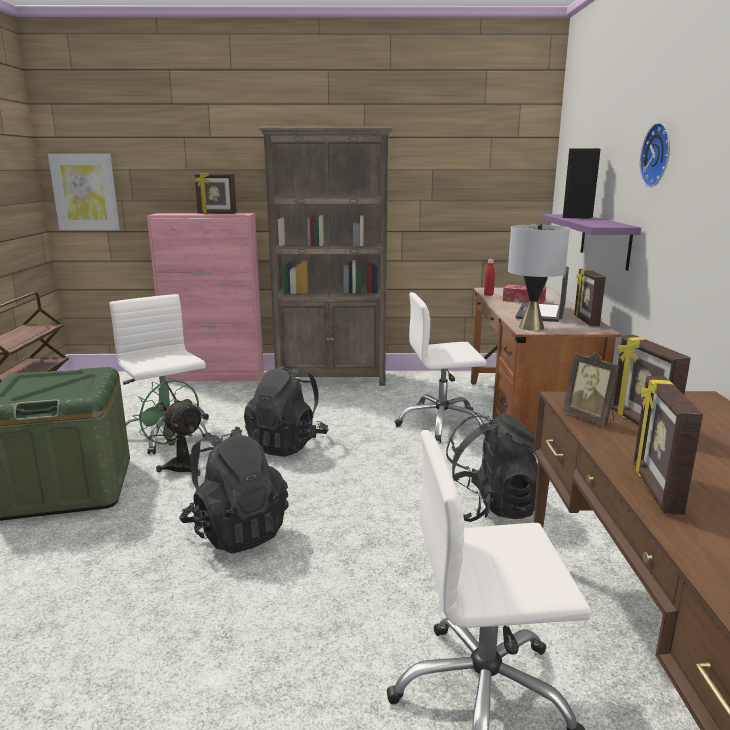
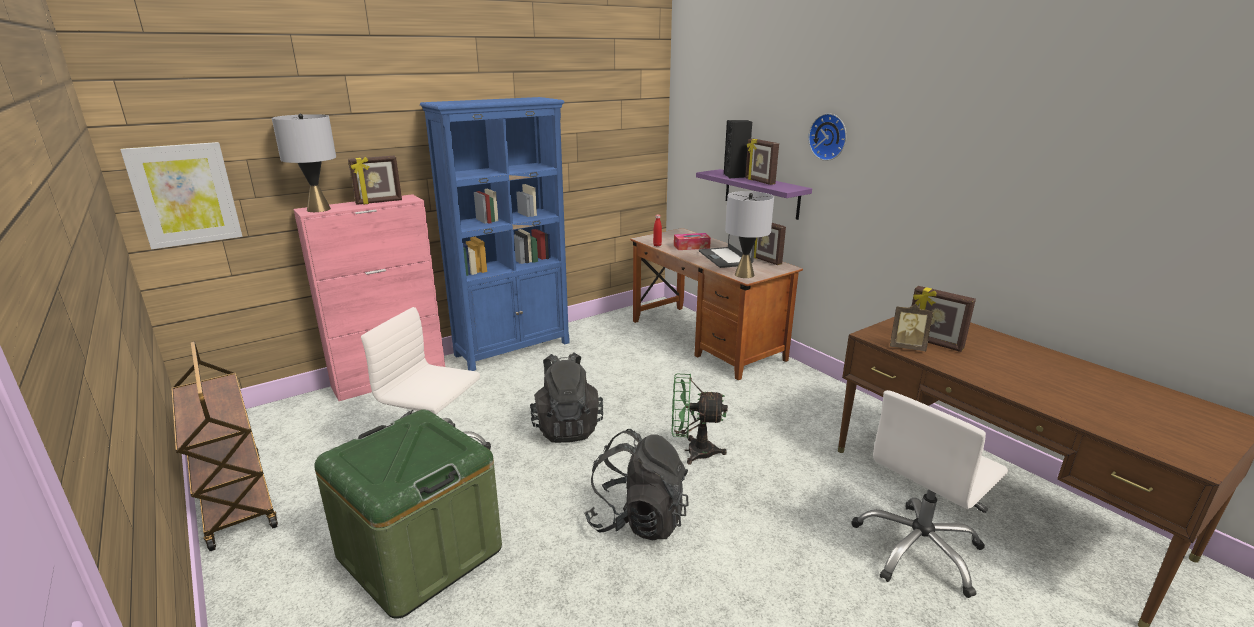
camera: 35 degrees left, 5 degrees up
green fan [133,378,204,476] -> green fan moved to [671,374,728,465]
brown bookcase [259,126,392,386] -> blue bookcase [420,97,570,371]
white office chair [395,292,487,443] -> none
black backpack [446,413,538,522] -> none
picture frame [633,376,703,515] -> picture frame moved to [745,139,779,185]
none -> grey table lamp [272,113,336,212]

